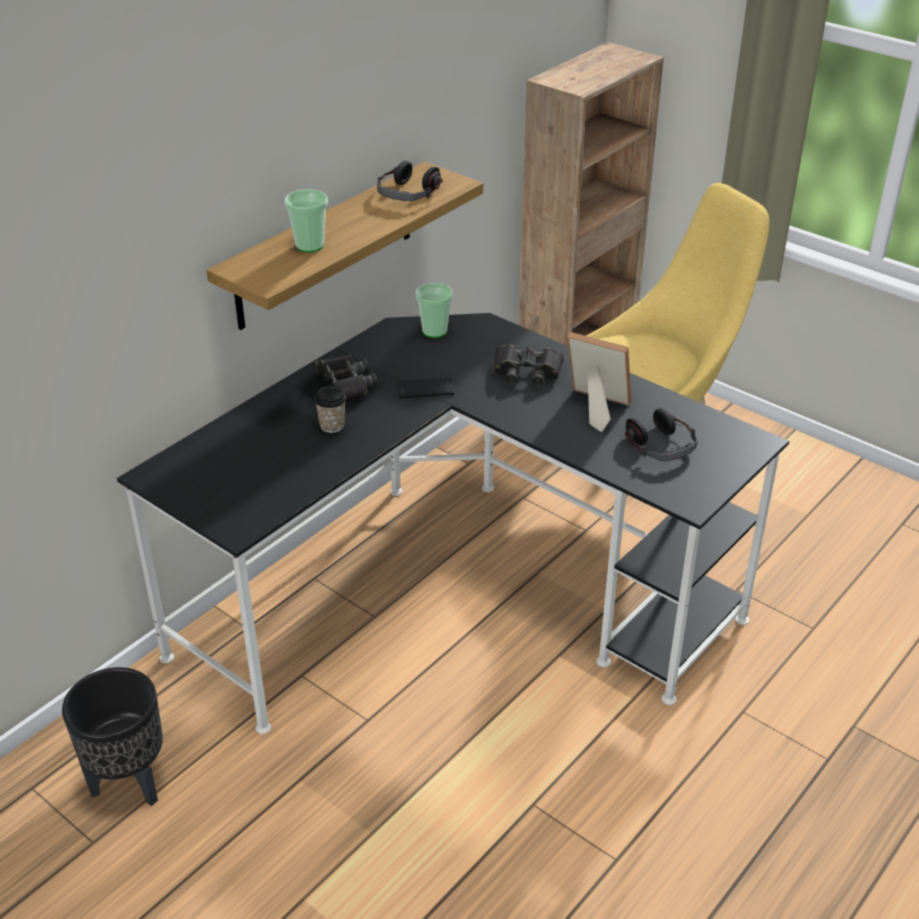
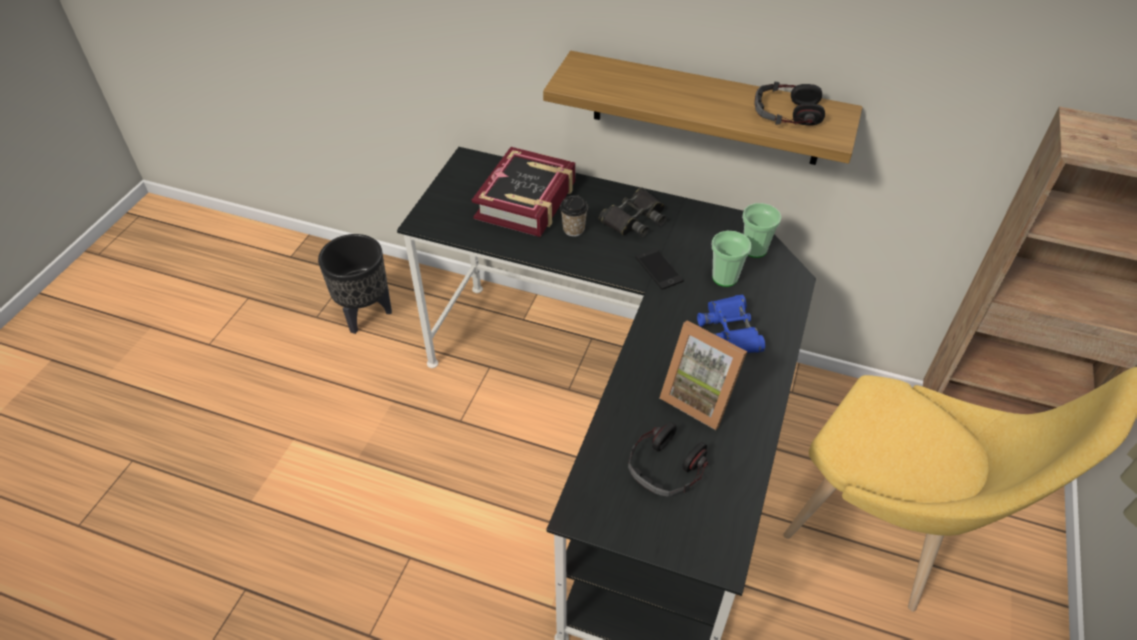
camera: 70 degrees right, 10 degrees up
cup [284,189,328,252] -> cup moved to [712,231,751,287]
black binoculars [494,345,564,388] -> blue binoculars [697,295,766,353]
picture frame [567,332,632,432] -> picture frame turned 120 degrees clockwise [660,320,747,430]
none -> book [472,147,575,237]

